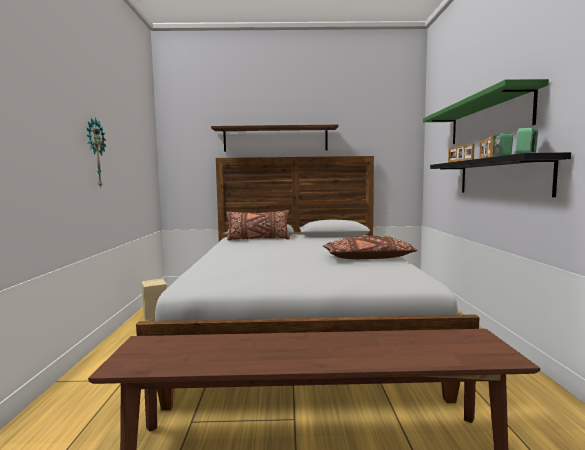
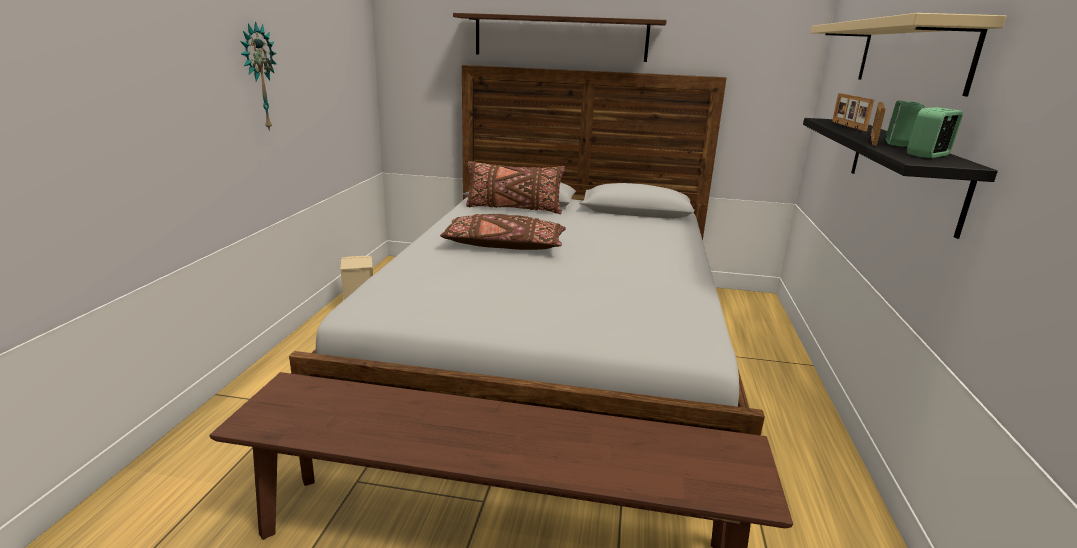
camera: 10 degrees right, 15 degrees up
brown pillow [323,236,418,259] -> brown pillow moved to [440,214,566,250]
green shelf [423,79,549,144] -> beige shelf [810,13,1007,97]

